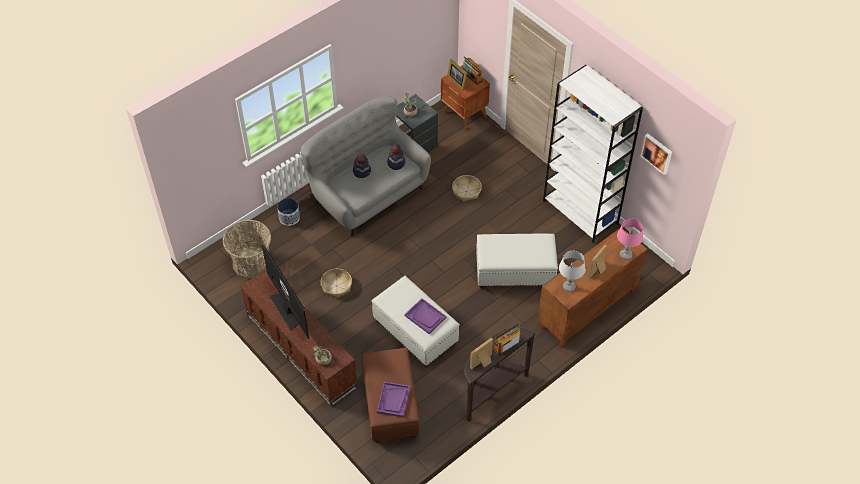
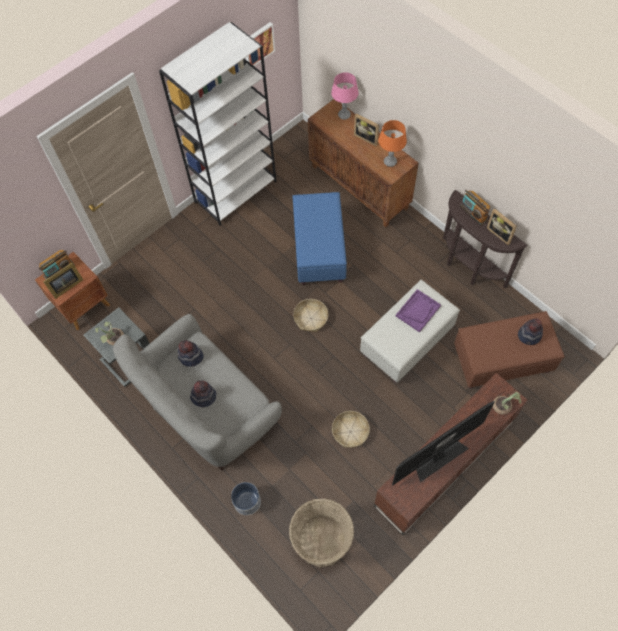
camera: 90 degrees left, 10 degrees up
purple tray [377,381,411,417] -> hat [518,318,543,345]
basket [452,175,482,201] -> basket moved to [293,299,328,332]
white ottoman [476,234,558,289] -> blue ottoman [292,192,347,285]
grey table lamp [559,251,585,292] -> orange table lamp [379,120,407,167]

